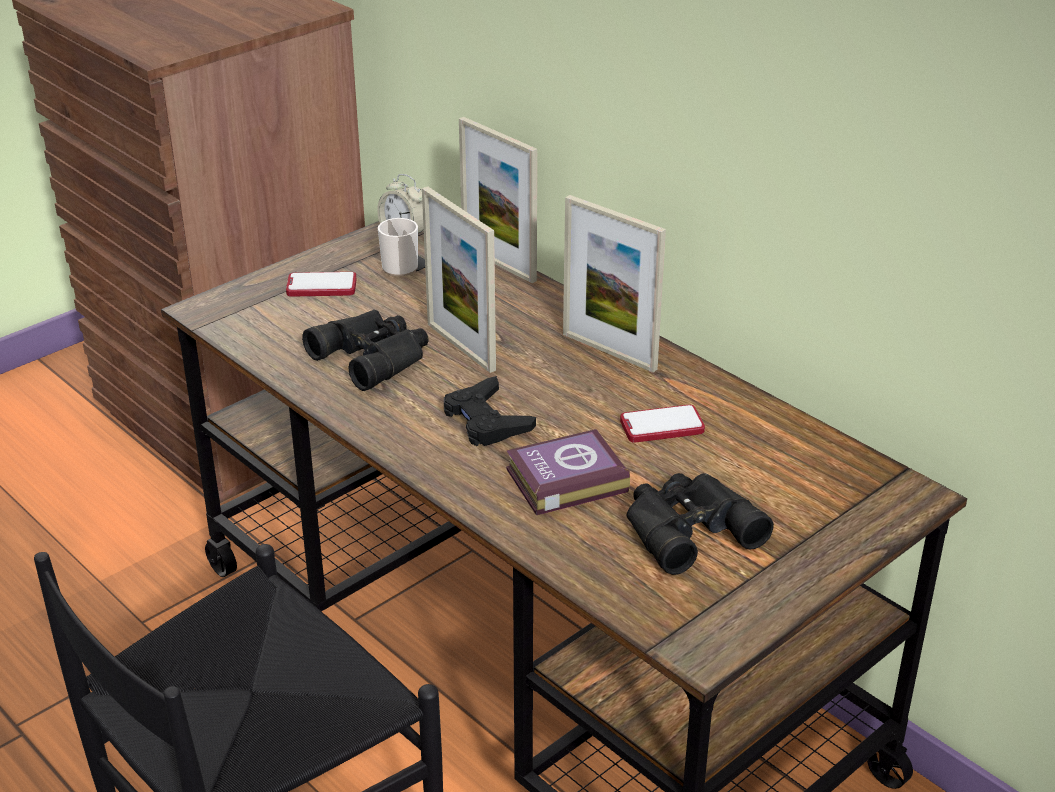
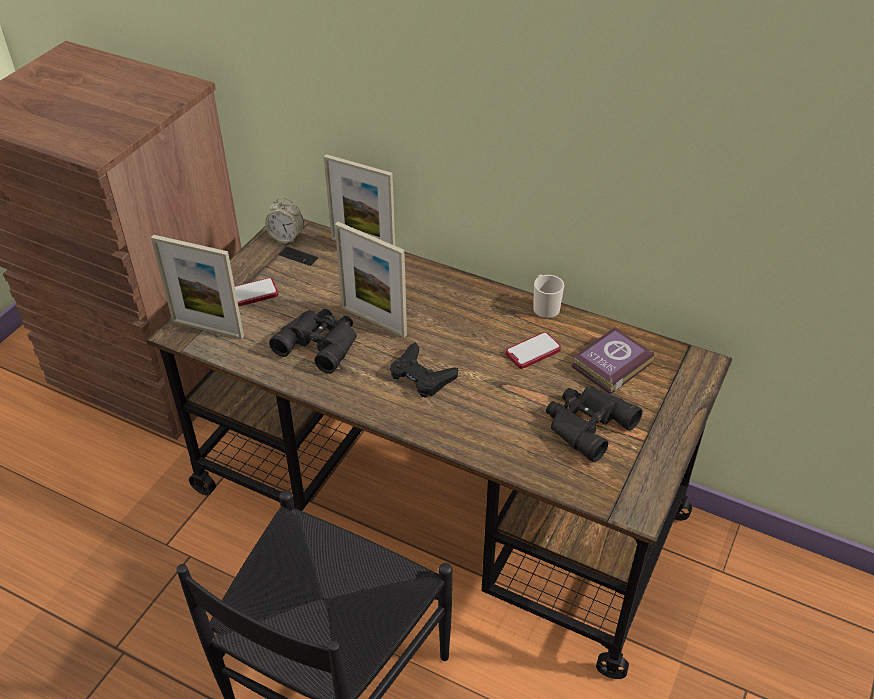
camera: 20 degrees left, 10 degrees up
mug [378,218,418,276] -> mug moved to [533,275,564,319]
book [506,429,630,515] -> book moved to [572,327,654,394]
picture frame [563,195,666,372] -> picture frame moved to [151,235,244,339]

